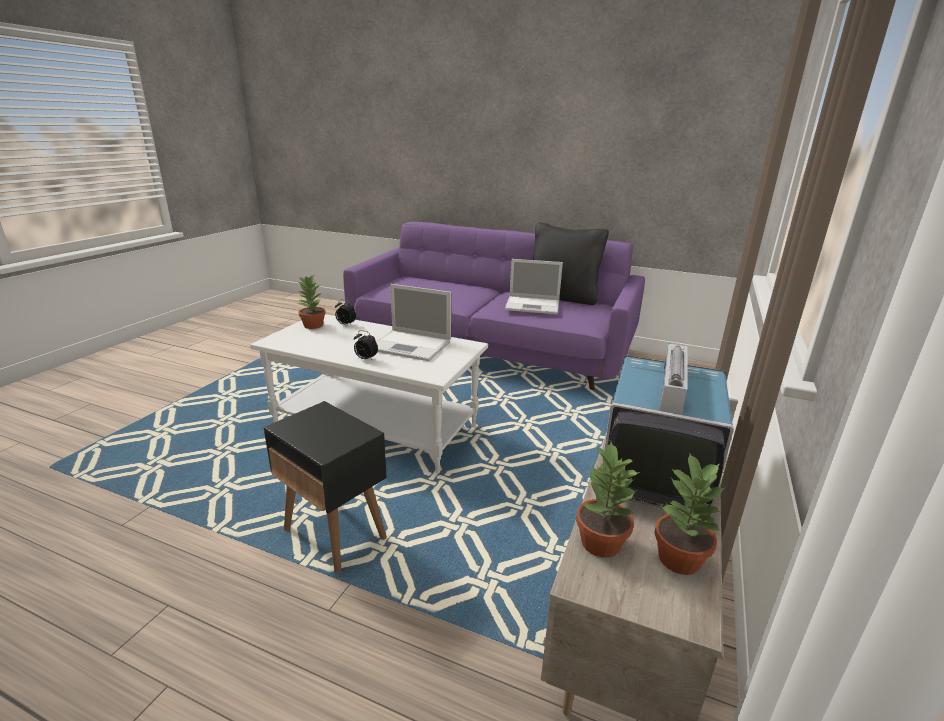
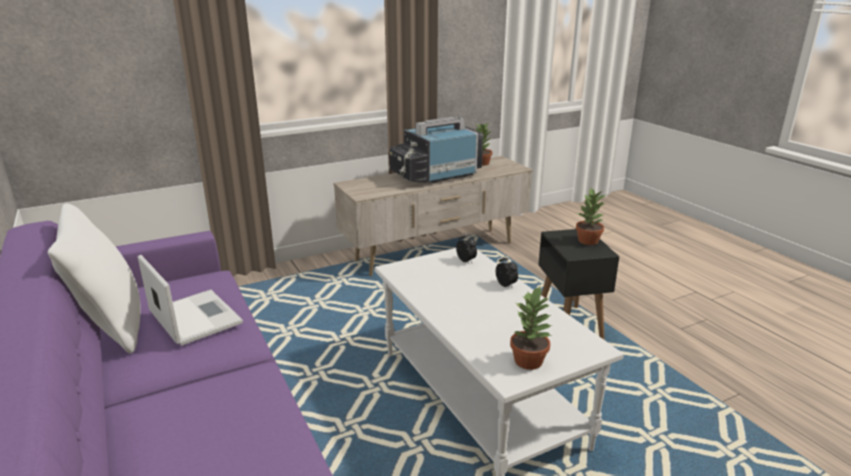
camera: 140 degrees left, 0 degrees up
alarm clock [335,299,356,326] -> alarm clock moved to [456,232,477,263]
laptop [376,284,451,361] -> none
black pillow [533,222,609,305] -> white pillow [48,204,141,353]
potted plant [576,442,640,558] -> potted plant moved to [576,189,606,245]

